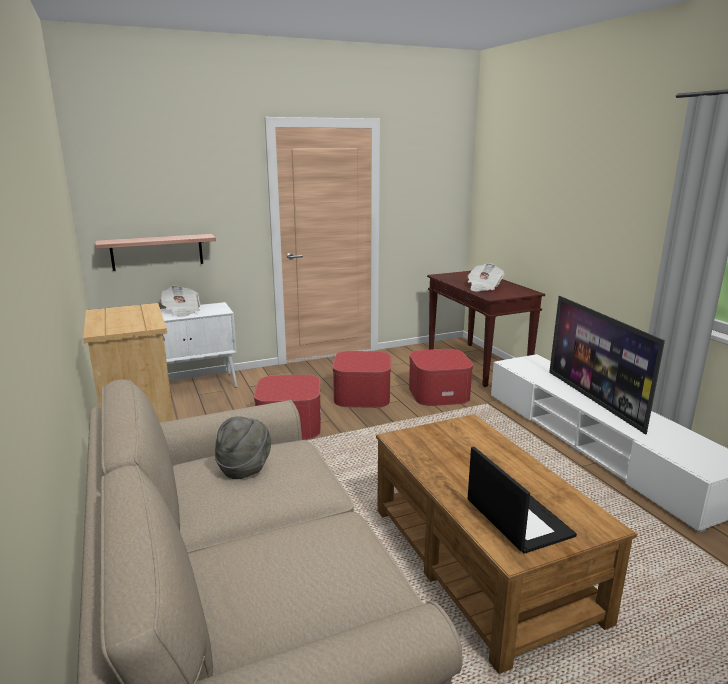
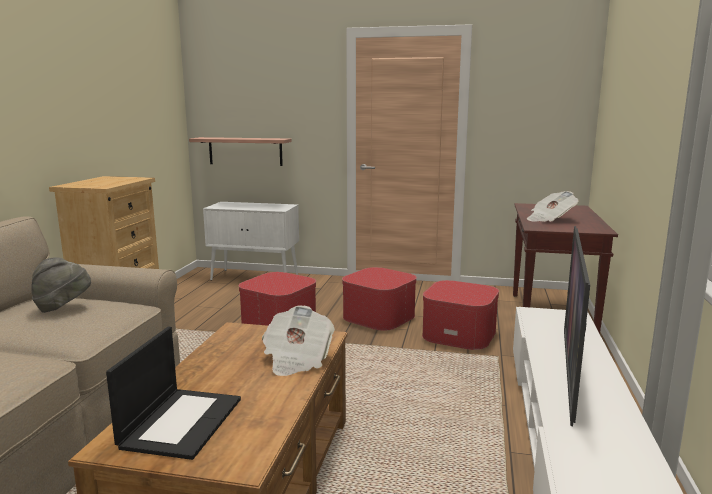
camera: 35 degrees right, 5 degrees down
newspaper [161,285,200,317] -> newspaper moved to [262,305,335,376]

